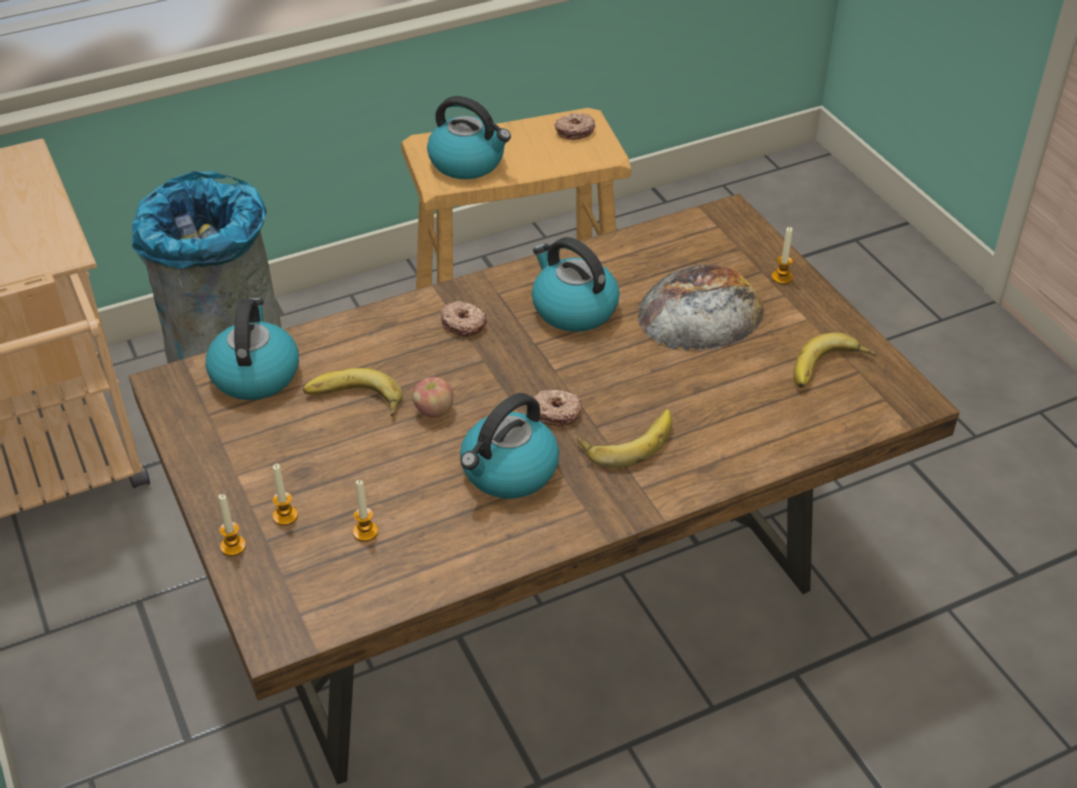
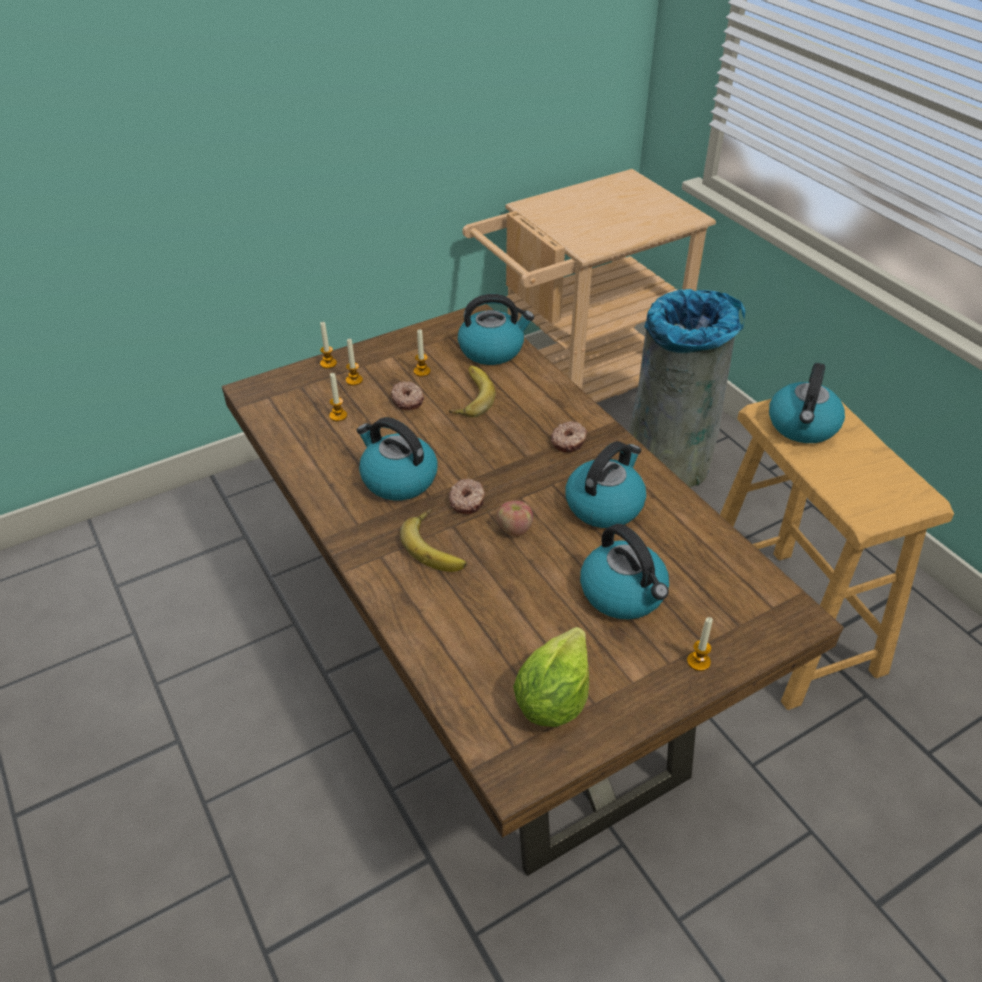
camera: 85 degrees right, 0 degrees up
apple [413,377,454,418] -> apple moved to [497,501,533,536]
donut [554,113,595,140] -> donut moved to [391,381,424,410]
bread [638,264,765,351] -> kettle [580,524,669,619]
banana [793,333,876,388] -> lettuce [513,627,589,727]
none -> candle [414,329,431,377]

